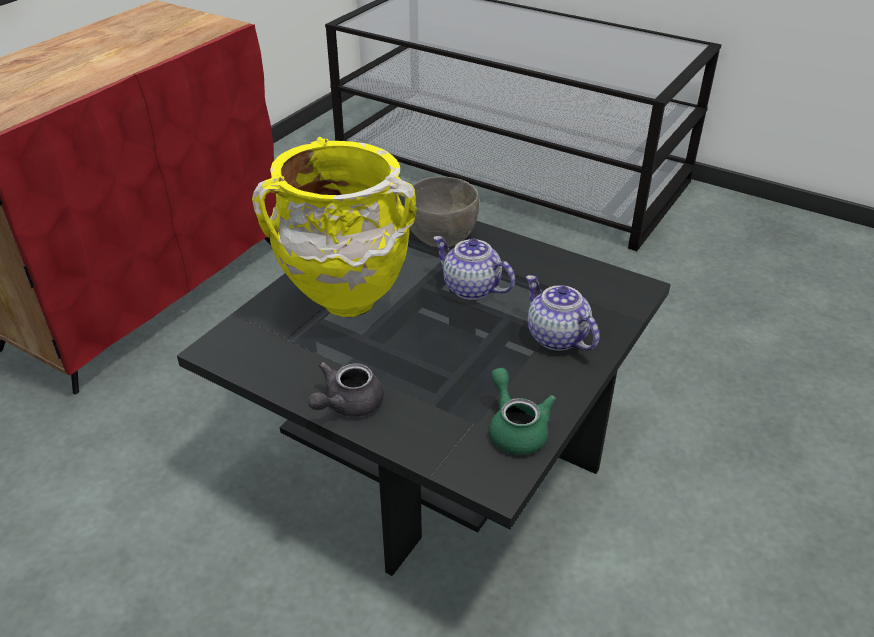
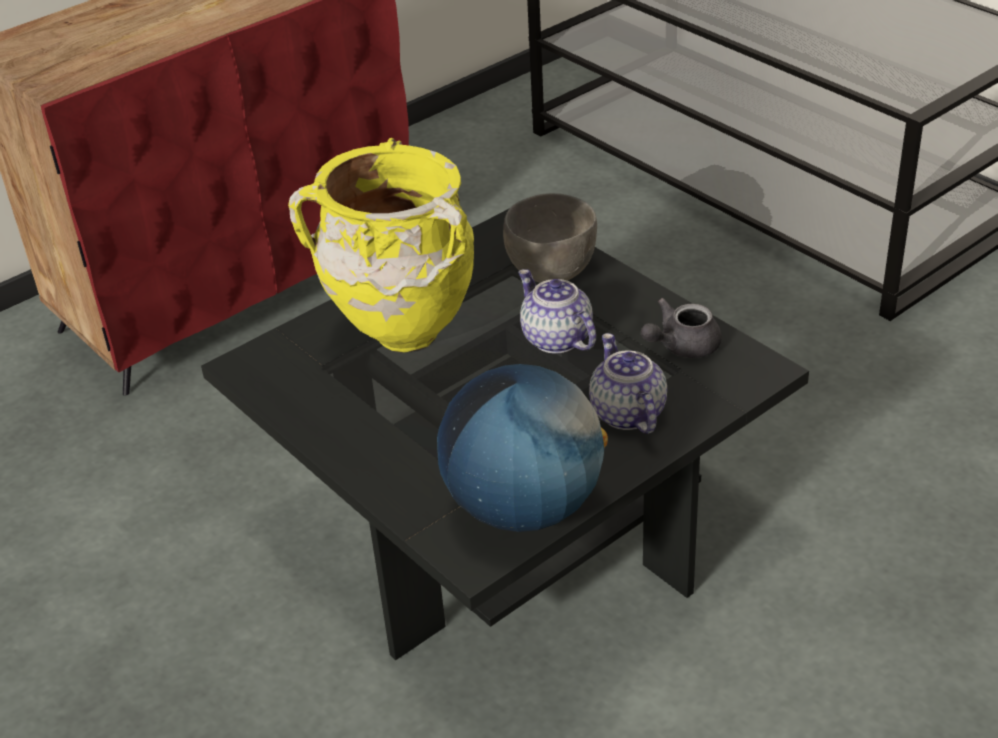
camera: 20 degrees right, 0 degrees up
grey teapot [308,362,384,417] -> grey teapot moved to [641,298,722,358]
green teapot [490,368,556,455] -> globe [437,364,608,532]

